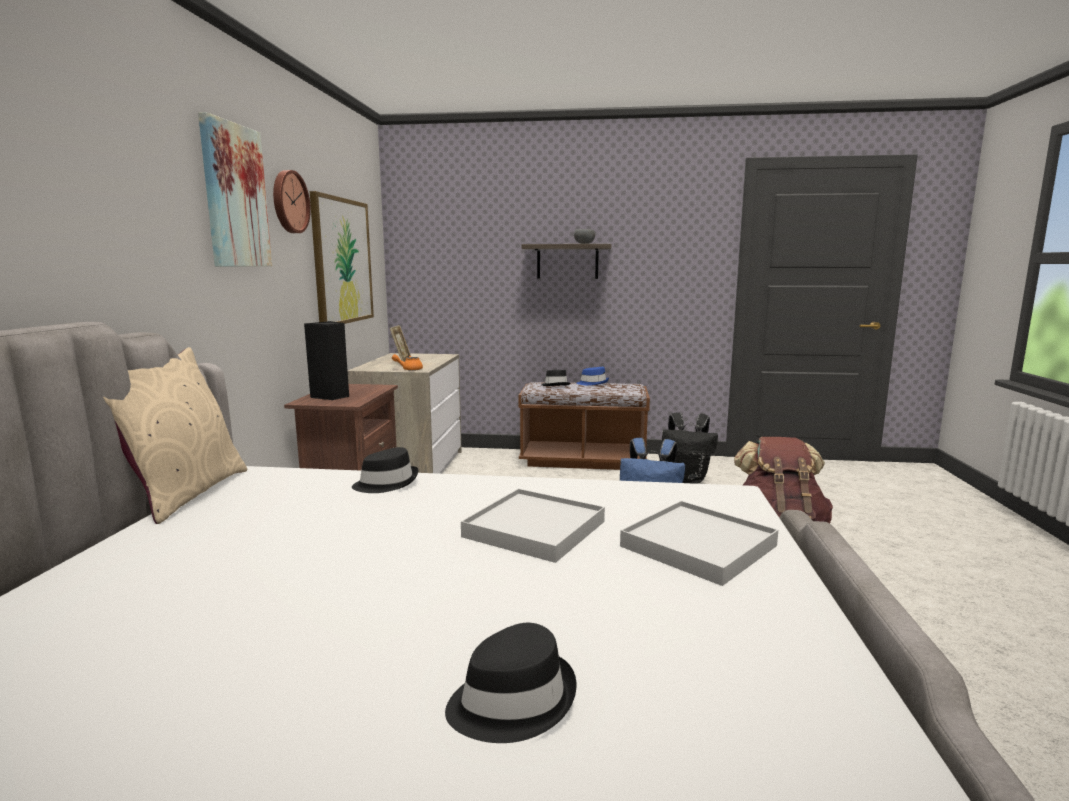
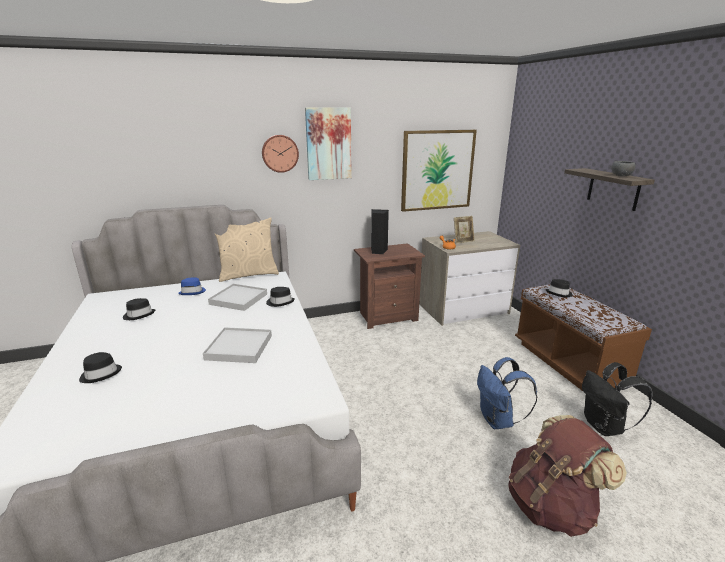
camera: 65 degrees right, 10 degrees up
wall clock [273,170,311,233] -> wall clock moved to [262,135,299,173]
blue hat [577,367,609,385] -> blue hat moved to [178,277,206,295]
white tray [620,501,778,586] -> white tray moved to [208,284,267,311]
none -> black hat [123,298,155,320]

